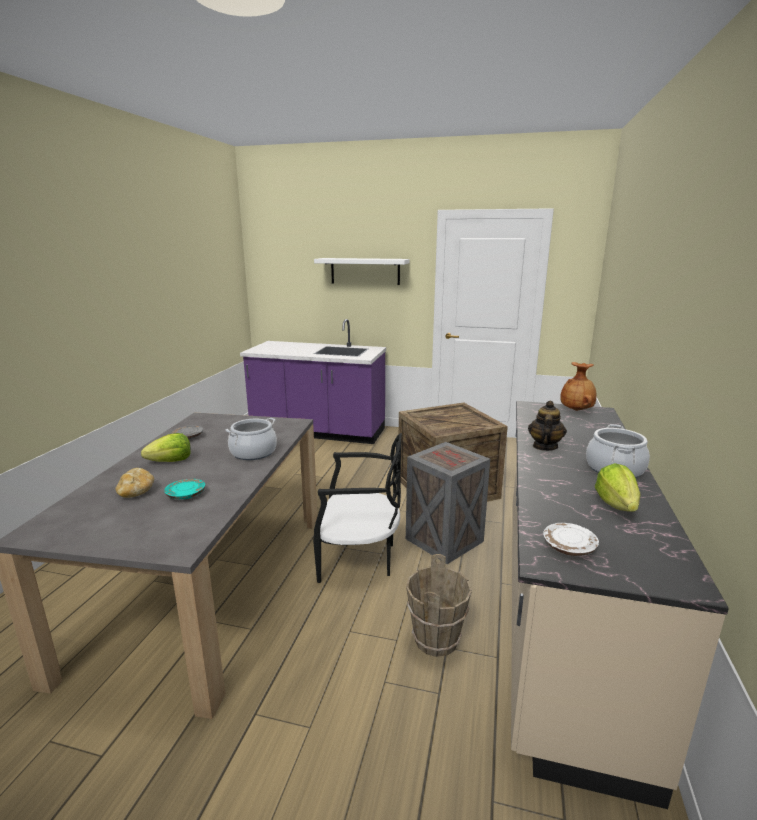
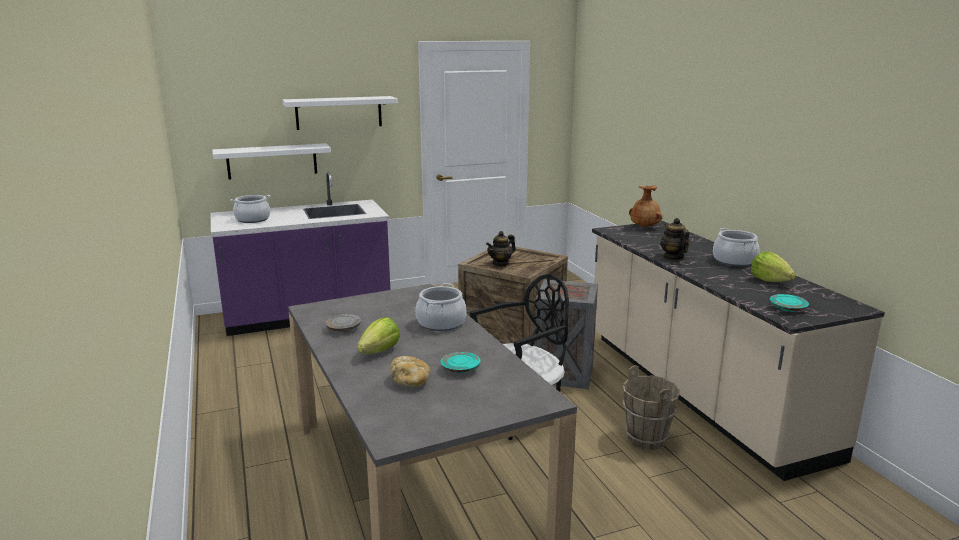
camera: 35 degrees left, 0 degrees up
white plate [543,523,599,556] -> turquoise plate [770,294,809,312]
none -> white shelf [213,143,331,179]
none -> cooking pot [230,195,270,223]
none -> teapot [486,231,516,267]

